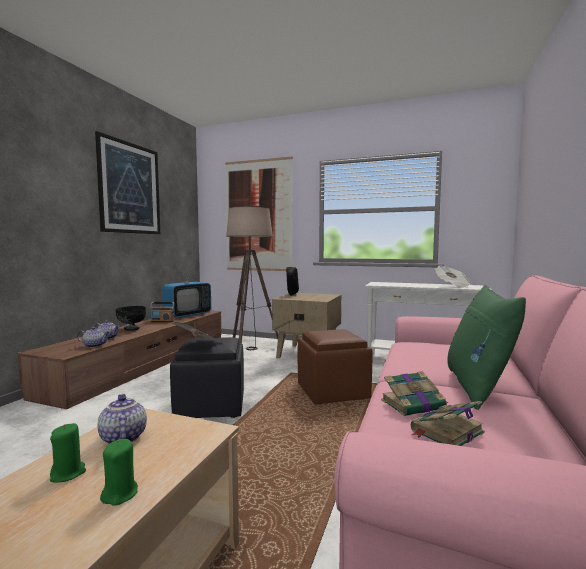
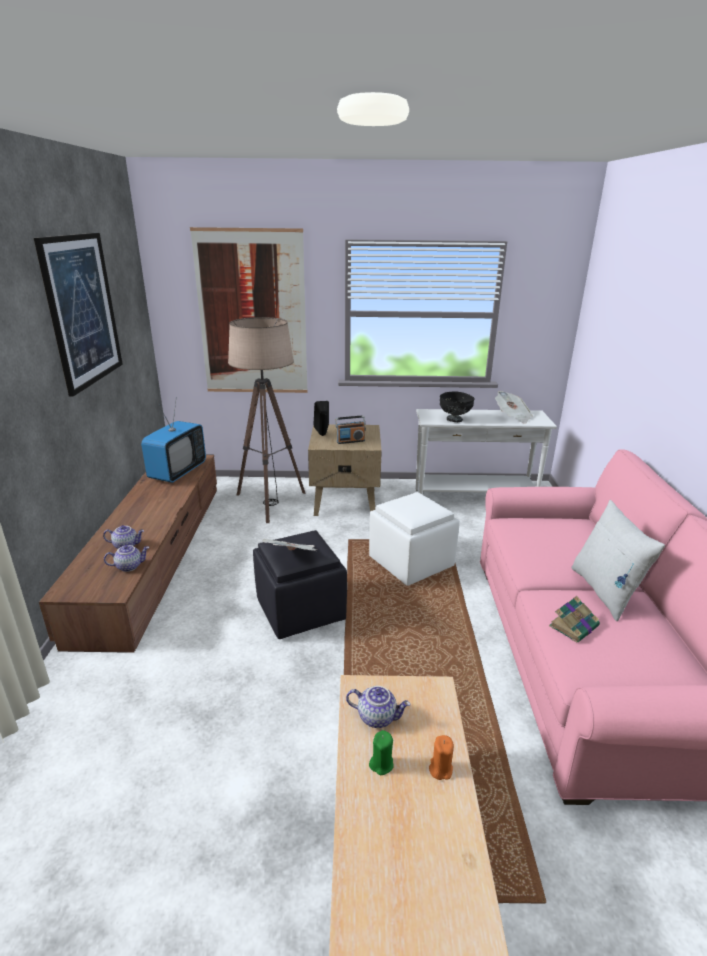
camera: 20 degrees left, 20 degrees up
teapot [98,394,147,444] -> teapot turned 150 degrees clockwise [346,686,411,728]
green candle [100,439,138,506] -> orange candle [429,735,454,780]
black bowl [115,306,146,331] -> black bowl moved to [440,392,474,422]
radio [150,302,175,322] -> radio moved to [335,415,366,444]
brown ottoman [298,329,373,405] -> white ottoman [369,492,460,586]
book [411,401,485,446] -> none
green pillow [447,285,526,410] -> grey pillow [571,500,665,621]

